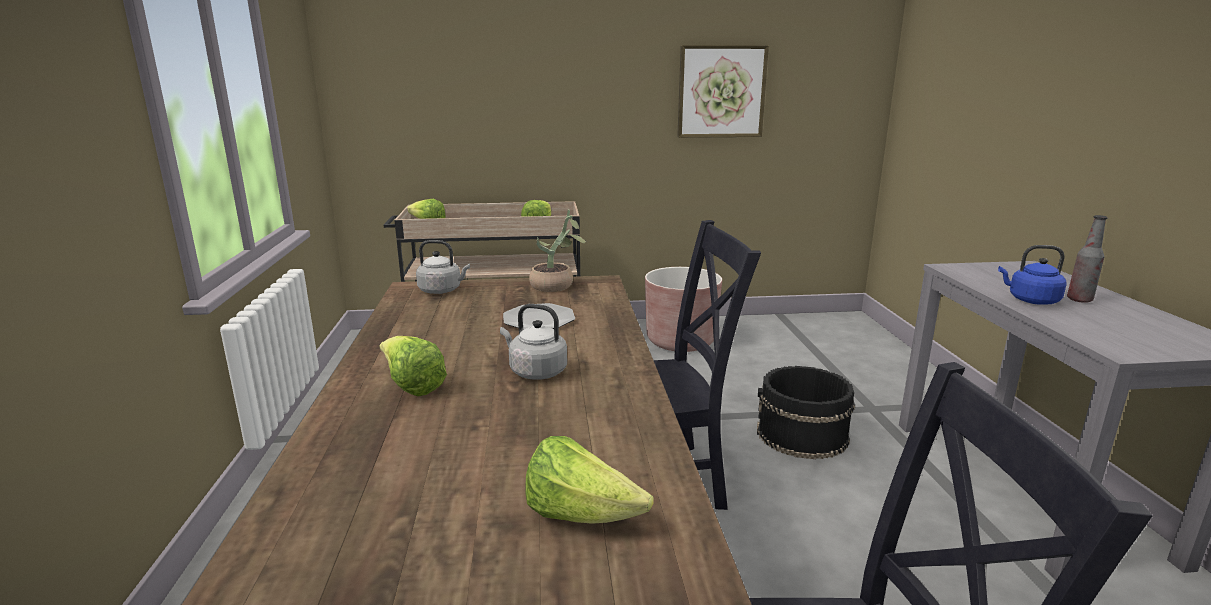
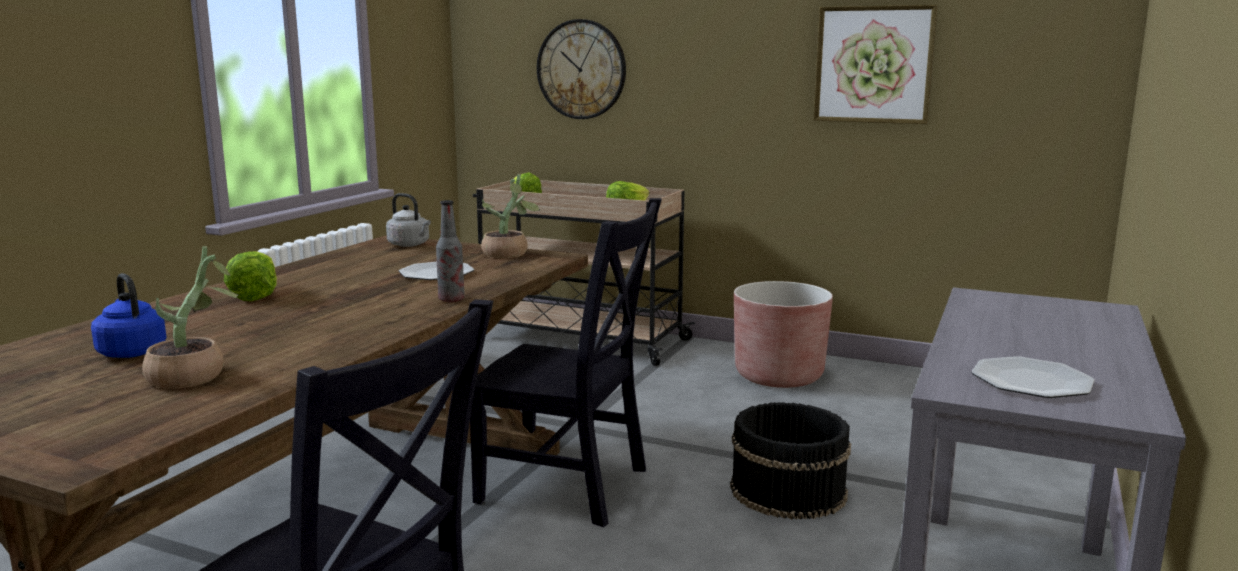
camera: 30 degrees right, 5 degrees down
grey kettle [500,304,567,380] -> none
lettuce [526,436,654,524] -> potted plant [142,246,239,389]
blue kettle [998,245,1067,305] -> blue kettle moved to [91,273,167,358]
bottle [1067,215,1108,303] -> bottle moved to [436,200,465,302]
none -> wall clock [537,19,626,119]
none -> plate [971,356,1095,398]

